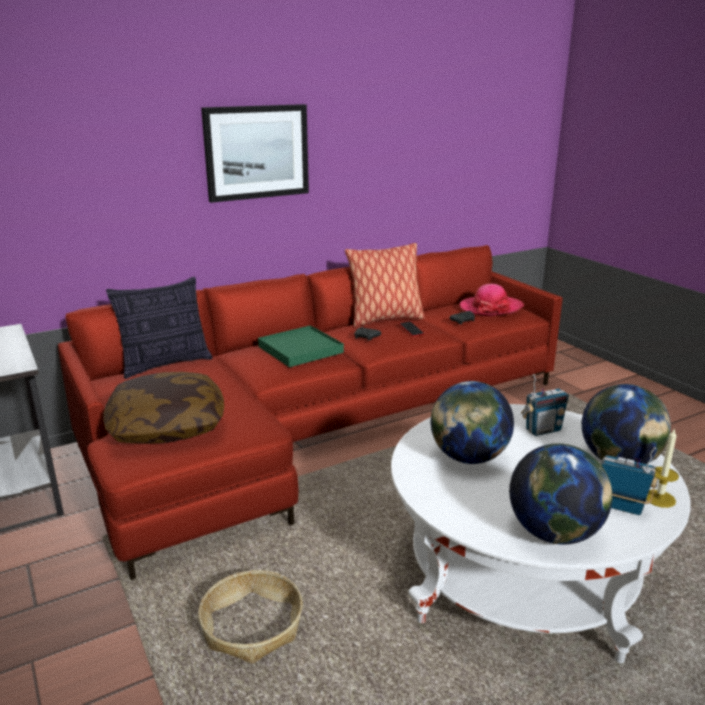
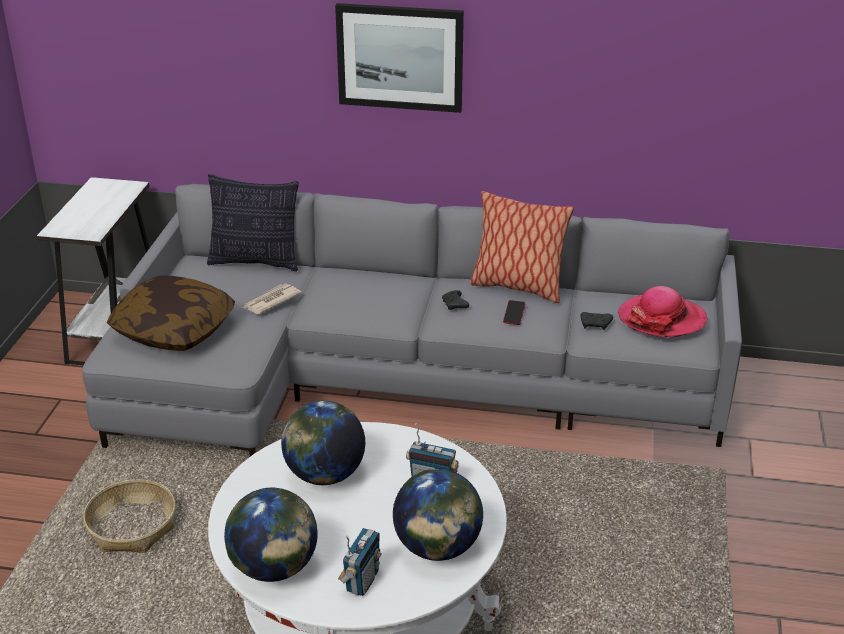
camera: 40 degrees right, 10 degrees up
red sofa [58,245,563,580] -> grey sofa [82,184,742,457]
green tray [258,325,344,367] -> none
radio [602,447,658,515] -> radio turned 45 degrees clockwise [338,528,382,596]
candle [646,428,679,508] -> none
none -> newspaper [242,283,302,314]

